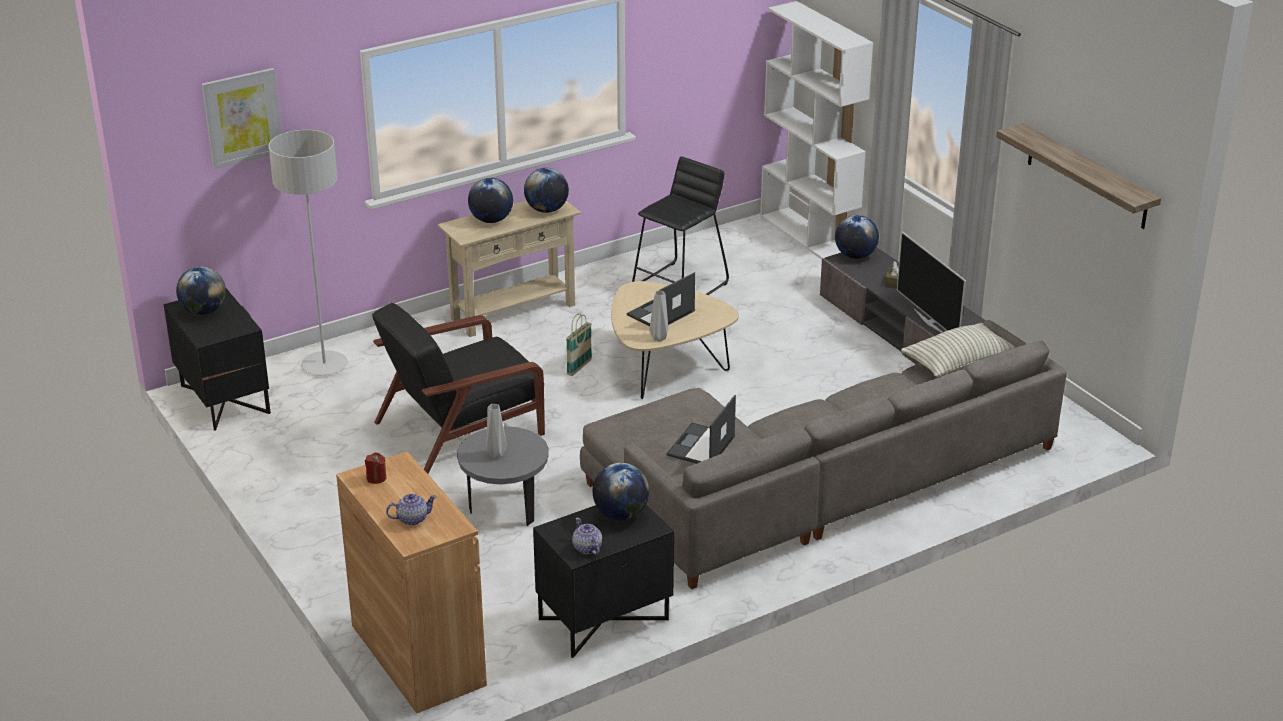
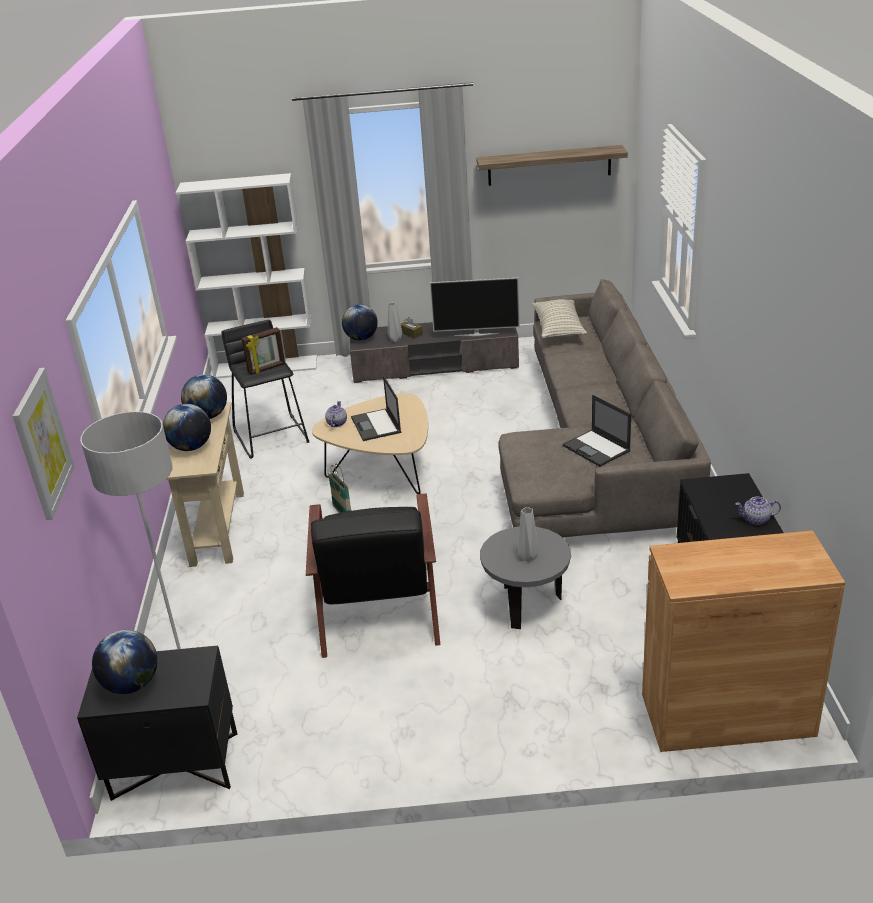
camera: 60 degrees left, 0 degrees up
red candle [365,452,386,484] -> none
teapot [386,494,437,525] -> teapot moved to [325,401,347,427]
globe [592,463,649,520] -> none
grey vase [649,291,668,342] -> grey vase moved to [388,303,402,342]
none -> picture frame [242,327,285,375]

